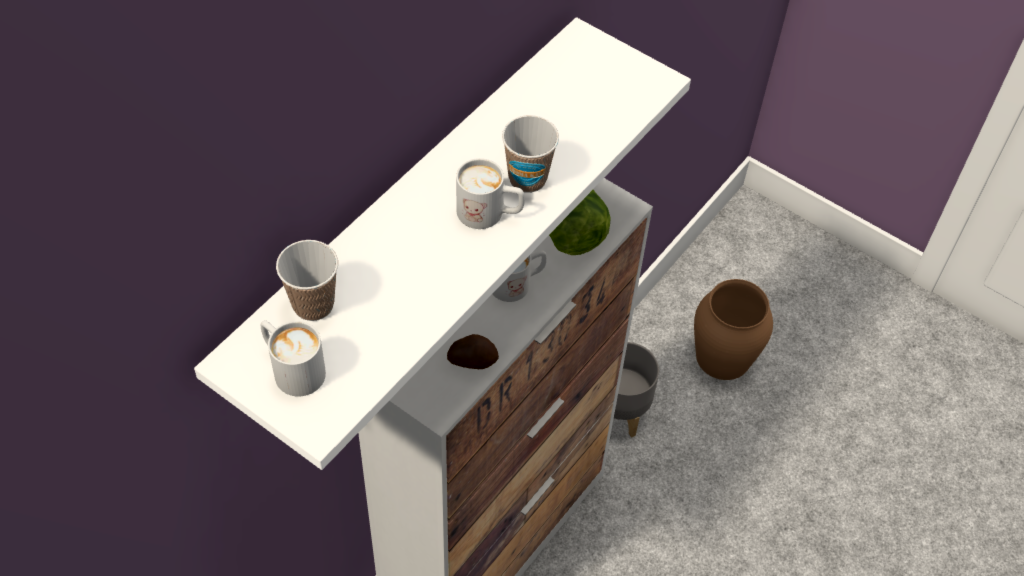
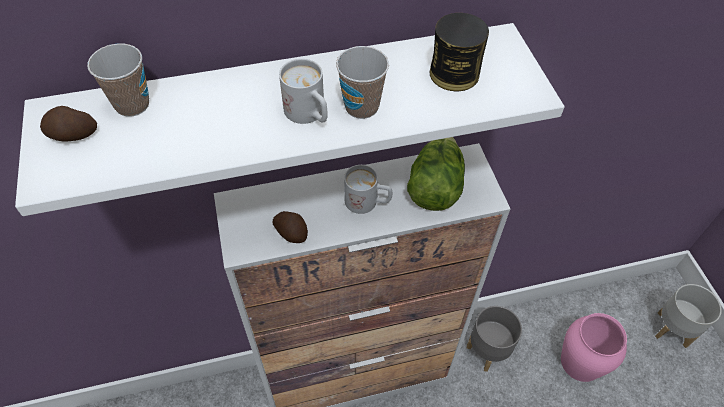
camera: 40 degrees right, 0 degrees up
white mug [261,320,326,397] -> potato [40,106,97,142]
brown vase [694,279,773,380] -> pink vase [561,313,627,382]
none -> can [430,13,489,91]
none -> grey planter [655,284,722,348]

